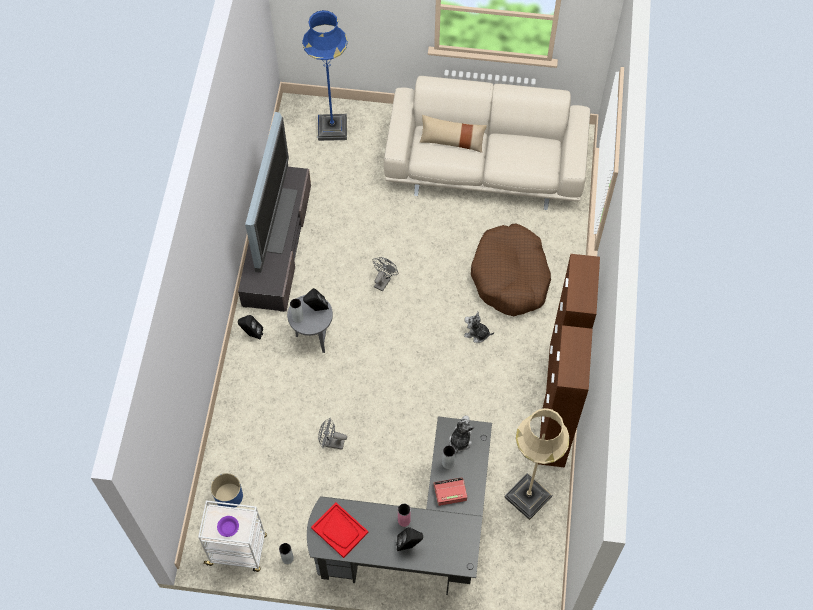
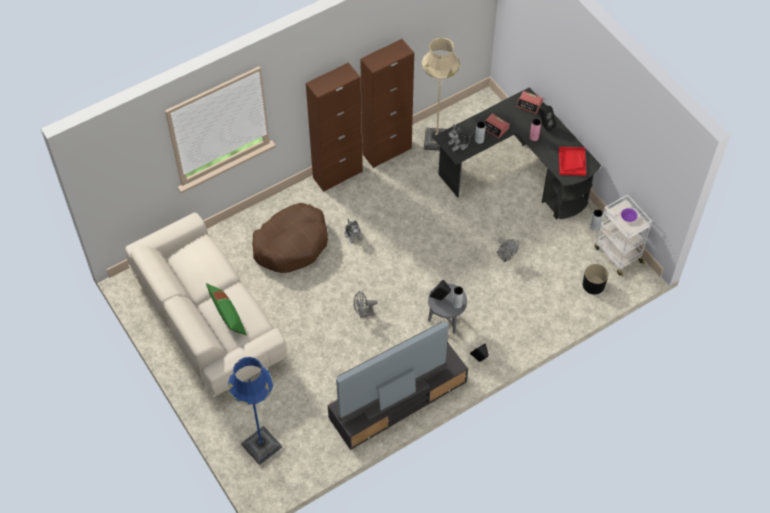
camera: 130 degrees left, 5 degrees down
blue planter [211,473,243,508] -> black planter [583,264,608,294]
beige pillow [420,115,487,153] -> green pillow [206,283,247,336]
none -> alarm clock [516,91,543,114]

